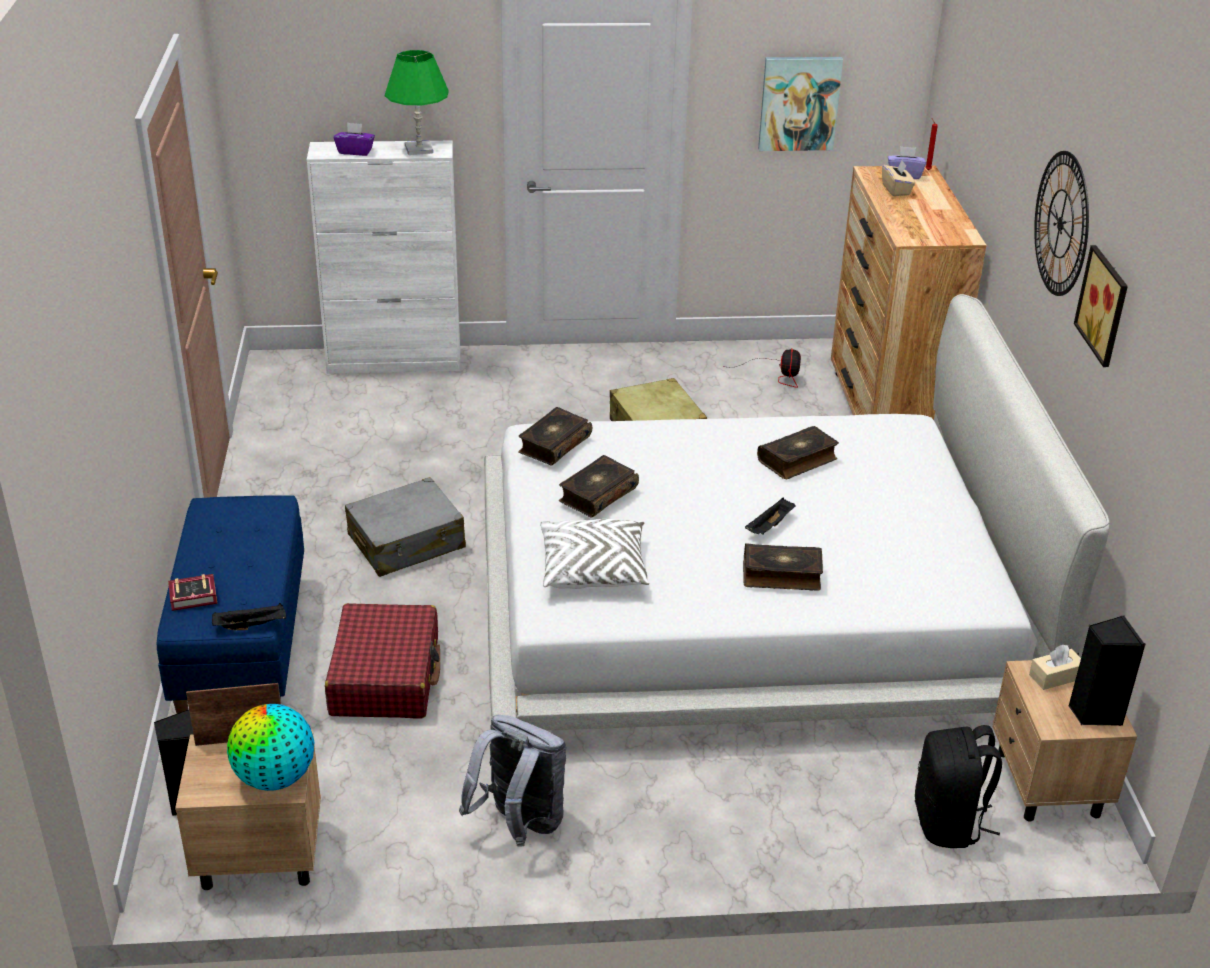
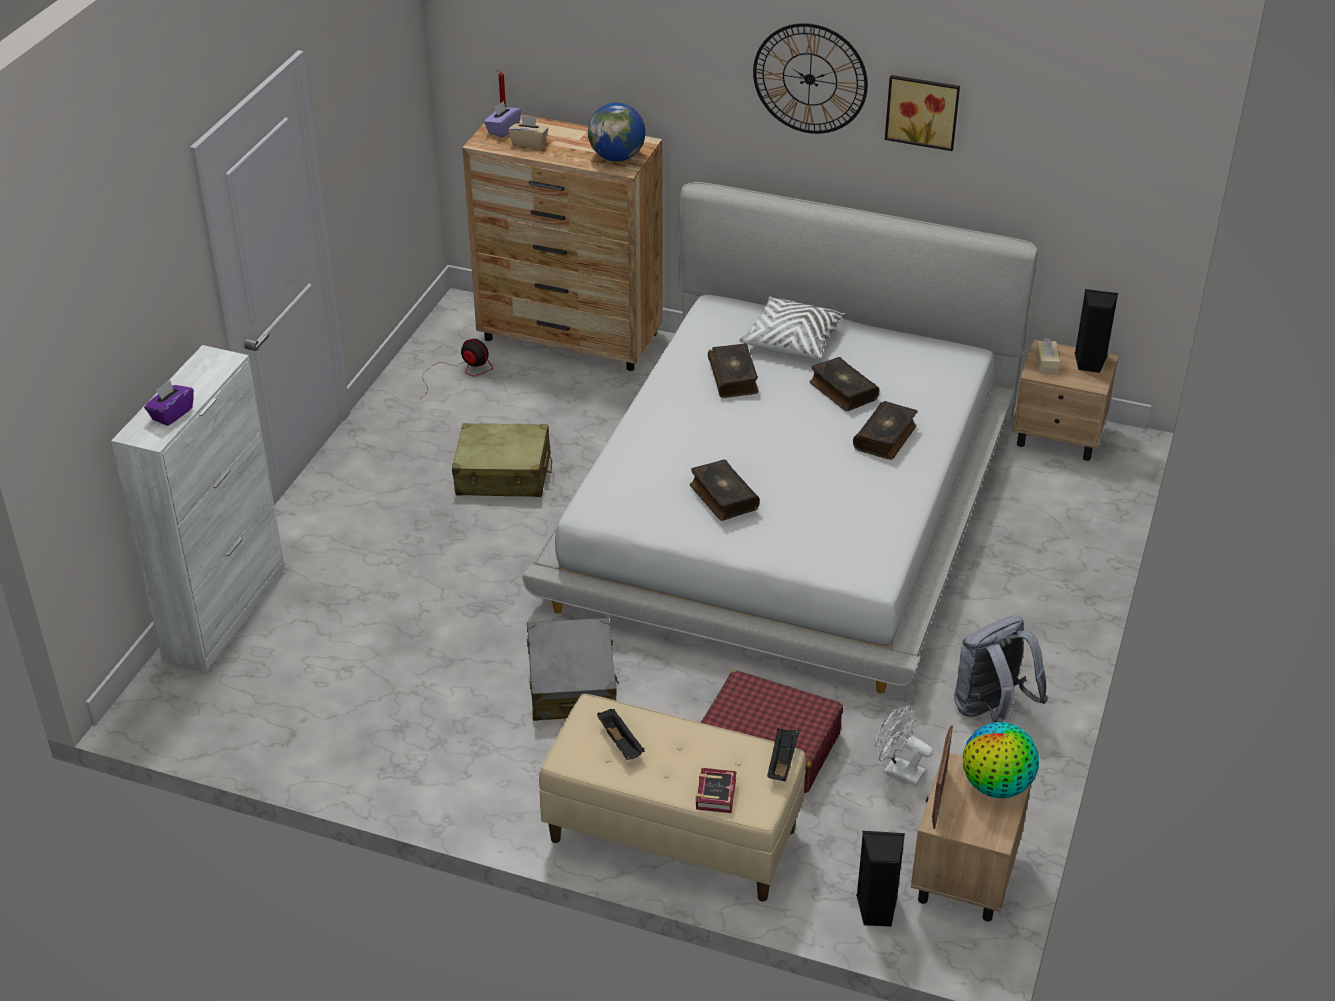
camera: 65 degrees left, 5 degrees up
blue bench [157,495,304,714] -> beige bench [539,694,806,902]
green table lamp [385,50,449,155] -> none
book [518,407,592,465] -> book moved to [810,357,879,411]
white pillow [540,519,649,589] -> white pillow moved to [739,296,846,359]
black tray [745,498,796,535] -> black tray moved to [597,709,645,760]
picture [758,57,843,151] -> none
black backpack [915,725,1002,848] -> none
none -> globe [588,103,646,162]
none -> white fan [875,705,933,786]

